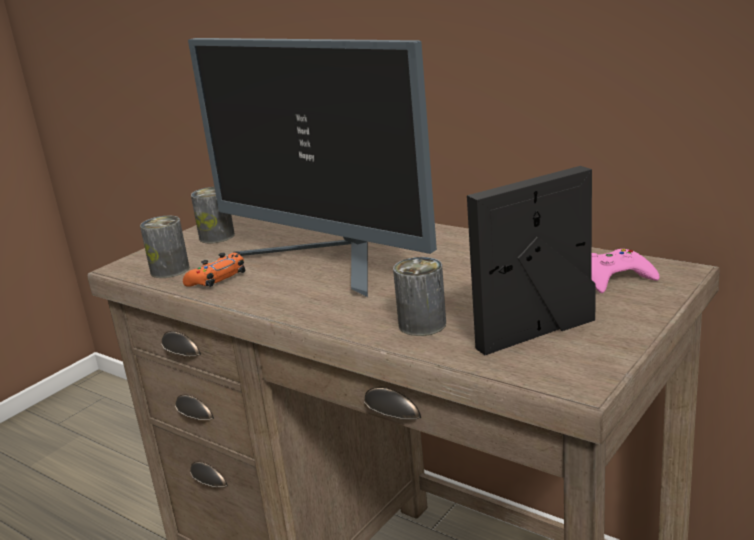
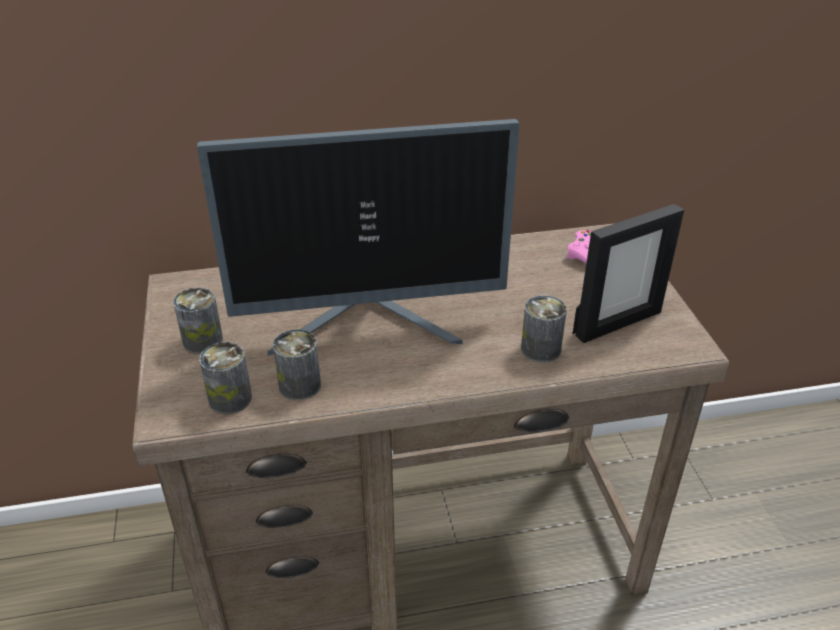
camera: 50 degrees left, 15 degrees up
orange game controller [183,253,245,287] -> can [273,329,321,401]
picture frame [467,166,596,355] -> picture frame turned 135 degrees counterclockwise [573,204,684,343]

